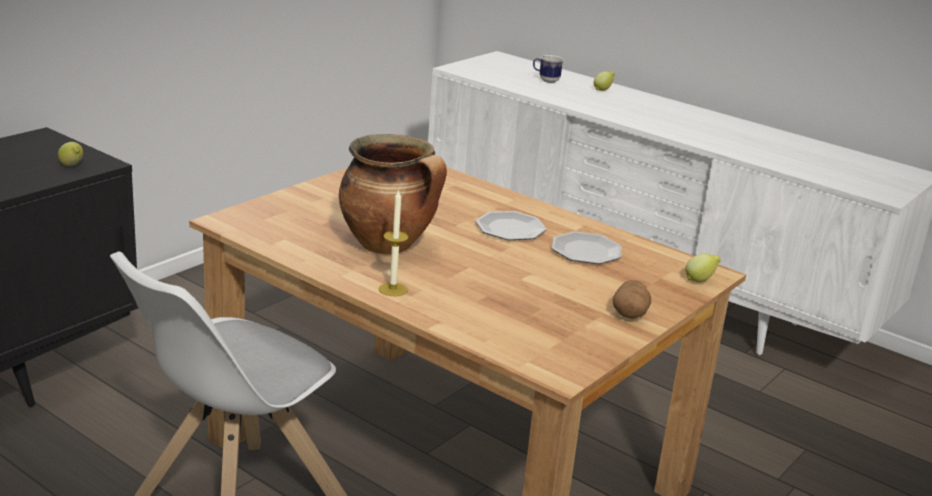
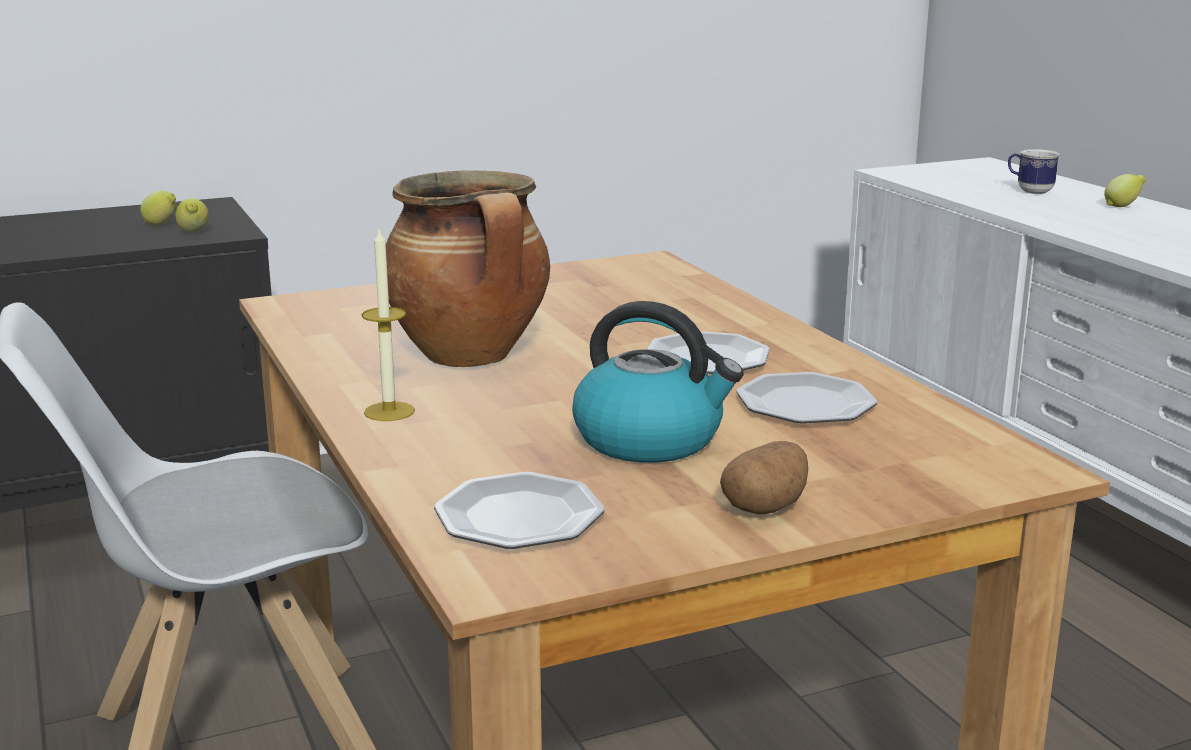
camera: 30 degrees right, 5 degrees down
lemon [685,253,721,282] -> lemon moved to [140,191,176,225]
none -> plate [434,472,605,549]
none -> kettle [572,301,744,463]

